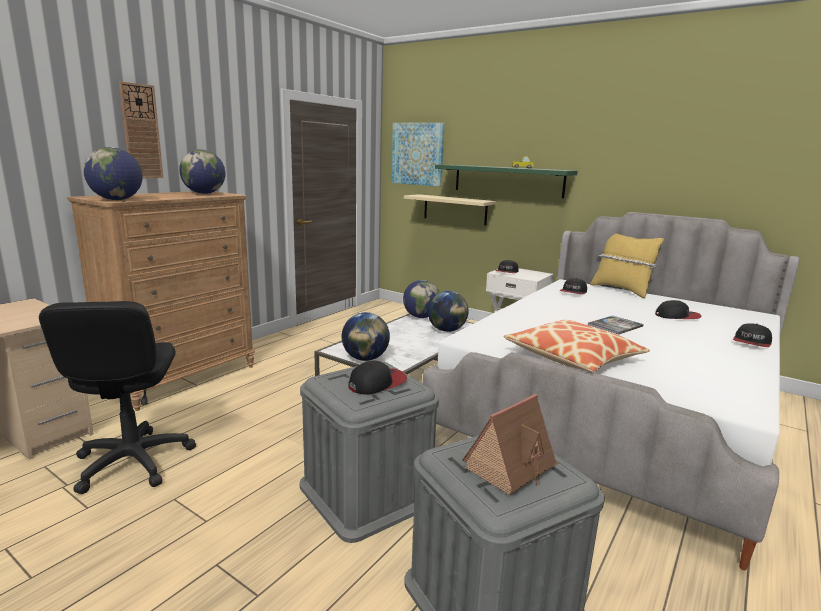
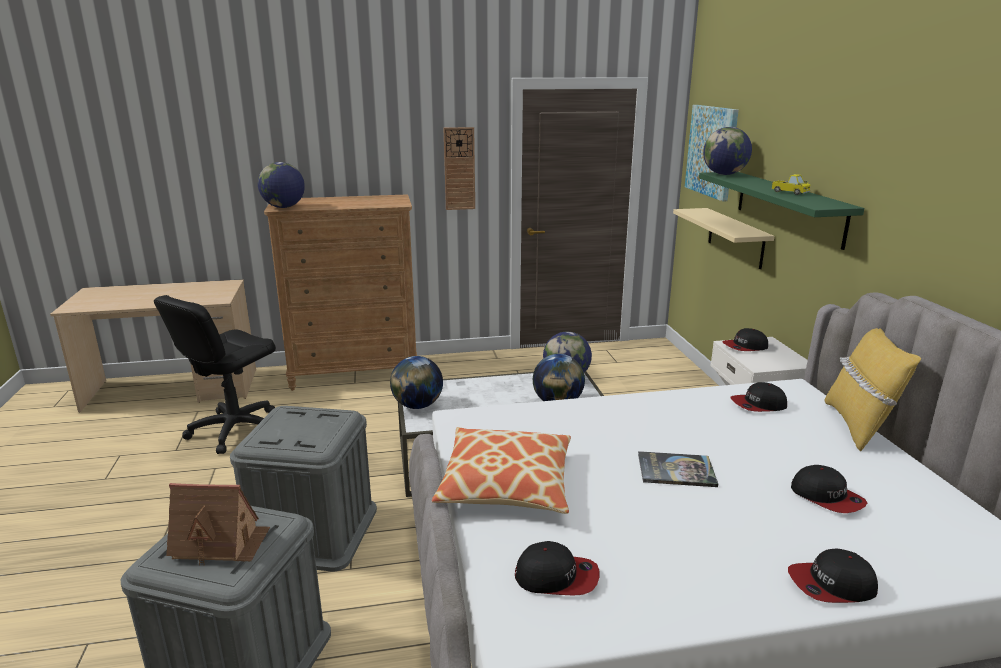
camera: 45 degrees right, 5 degrees up
wall clock [119,81,163,178] -> wall clock moved to [443,127,475,210]
globe [179,149,225,194] -> globe moved to [703,127,752,175]
cap [348,360,407,394] -> cap moved to [515,541,599,595]

